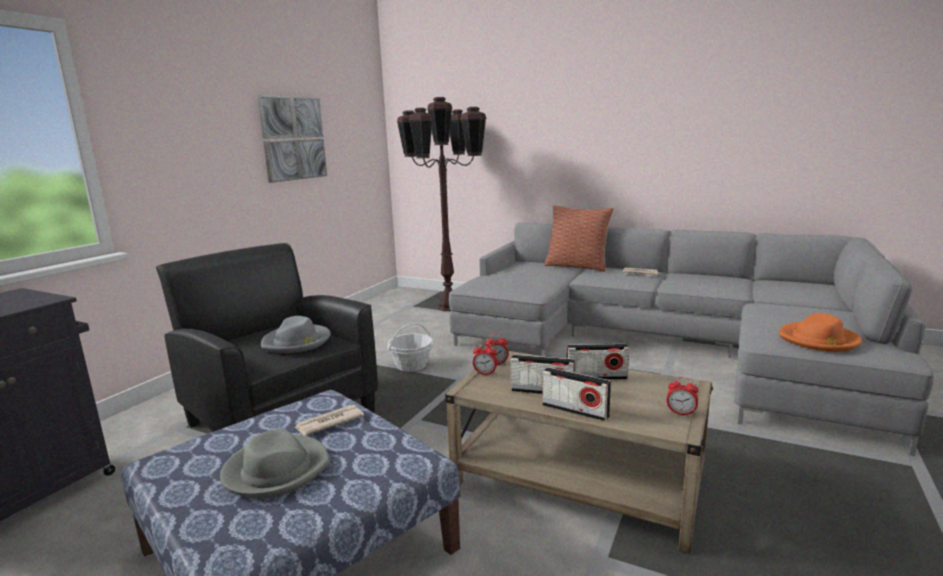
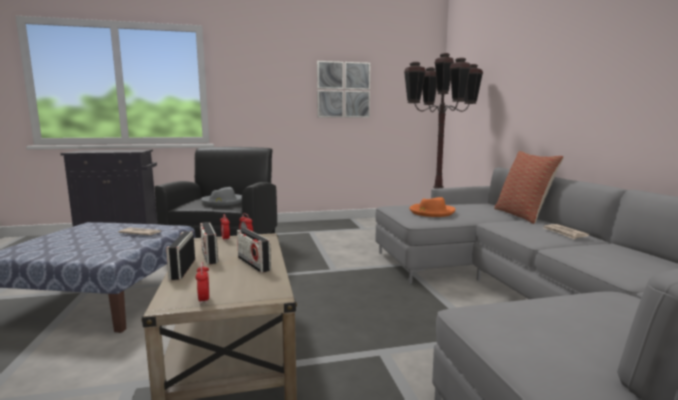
camera: 50 degrees right, 5 degrees down
grey hat [220,429,330,499] -> none
basket [387,323,433,372] -> none
orange hat [779,313,862,352] -> orange hat moved to [409,197,455,217]

